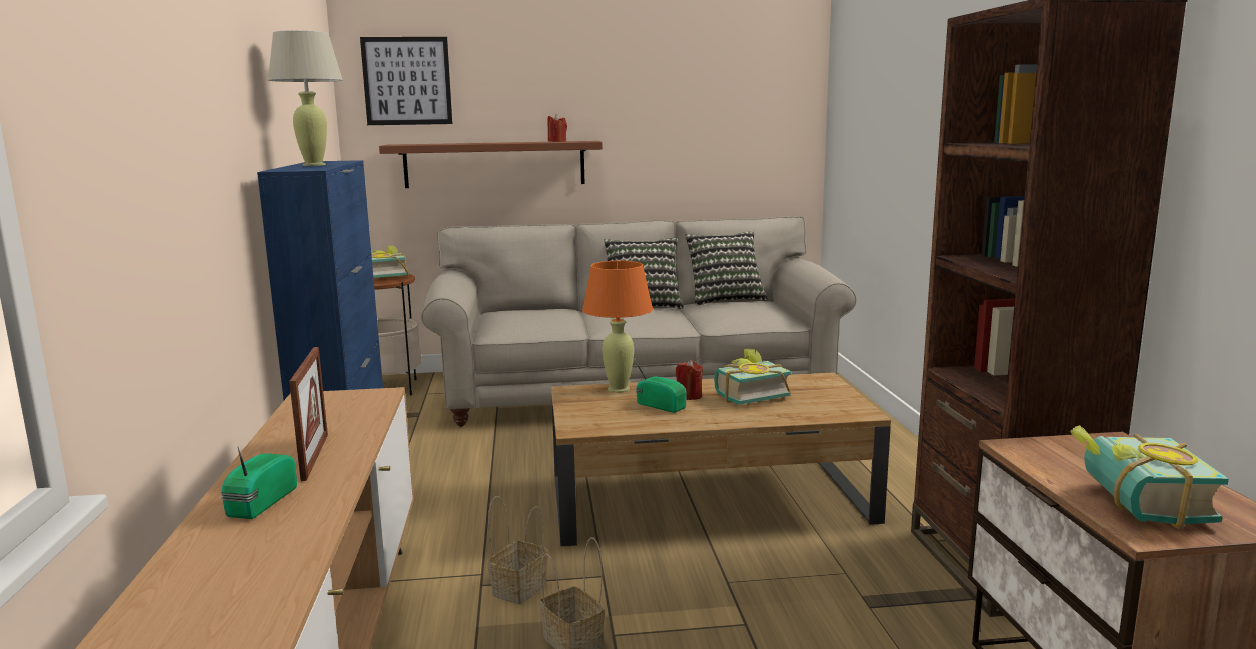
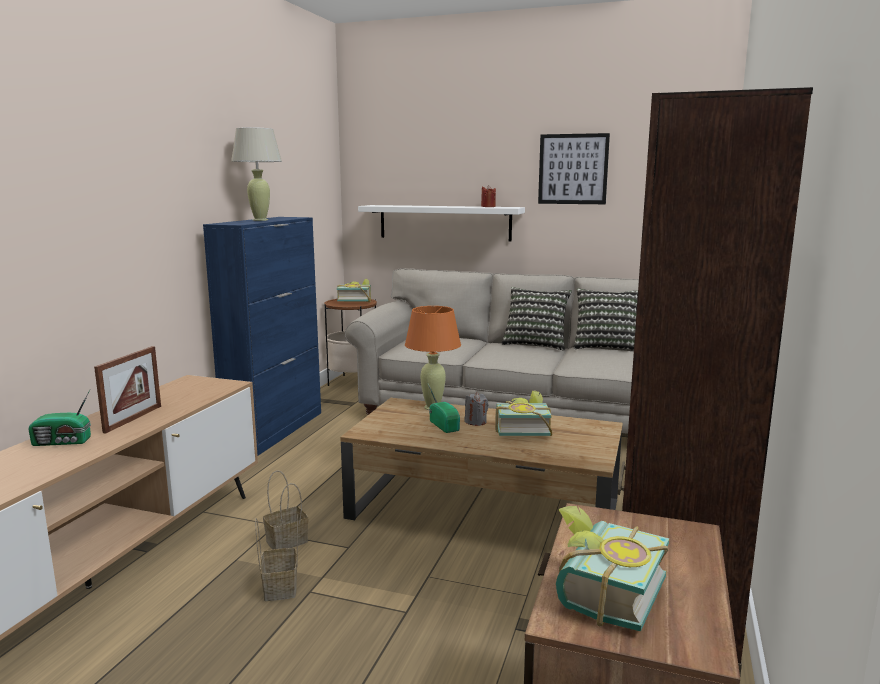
camera: 25 degrees right, 0 degrees up
radio [221,447,297,519] -> radio turned 135 degrees counterclockwise [28,390,91,446]
picture [360,37,452,125] -> picture moved to [538,133,610,204]
brown shelf [379,141,603,188] -> white shelf [358,205,525,241]
red candle [676,359,703,400] -> grey candle [465,392,488,426]

